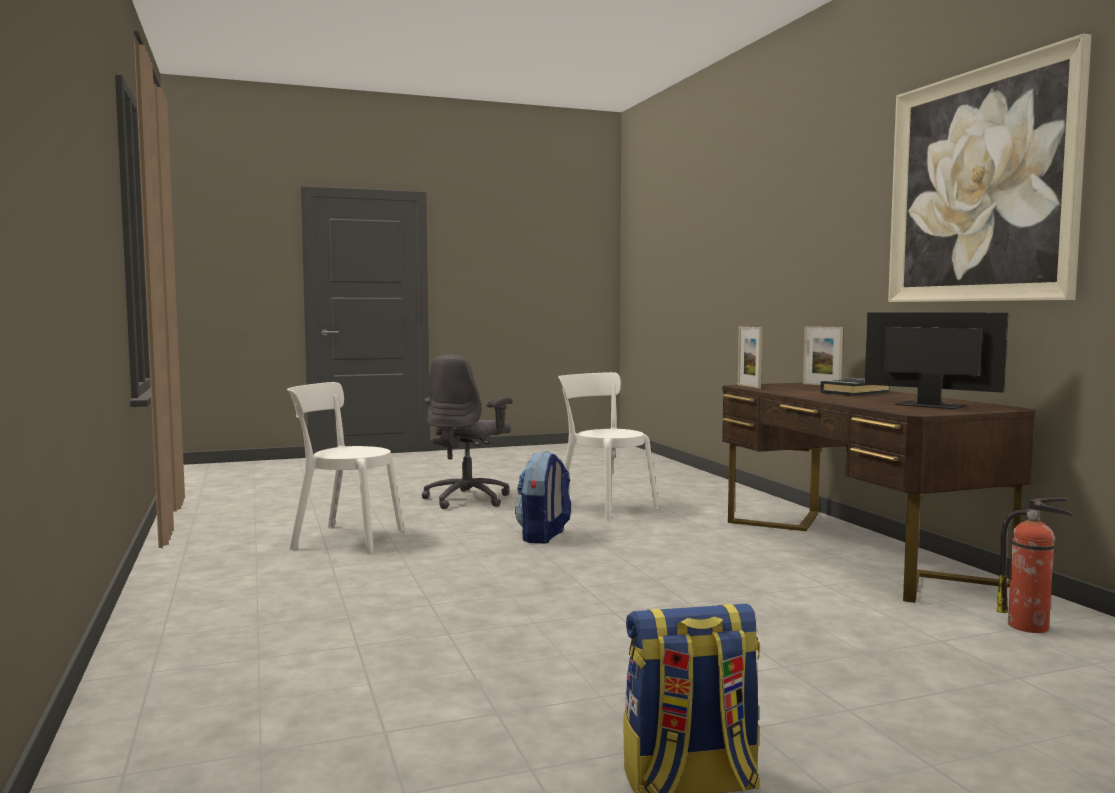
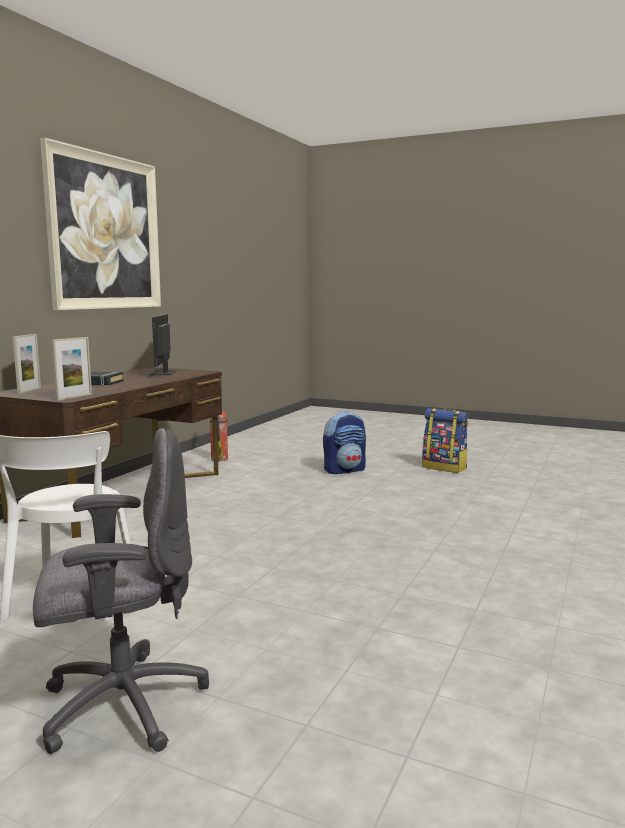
camera: 135 degrees left, 5 degrees up
white chair [287,382,404,553] -> none
backpack [515,451,571,543] -> backpack moved to [323,412,366,474]

